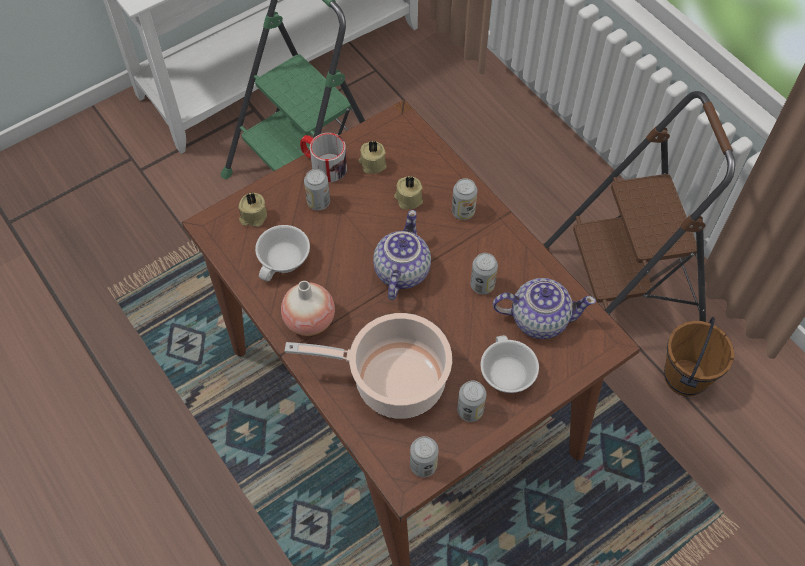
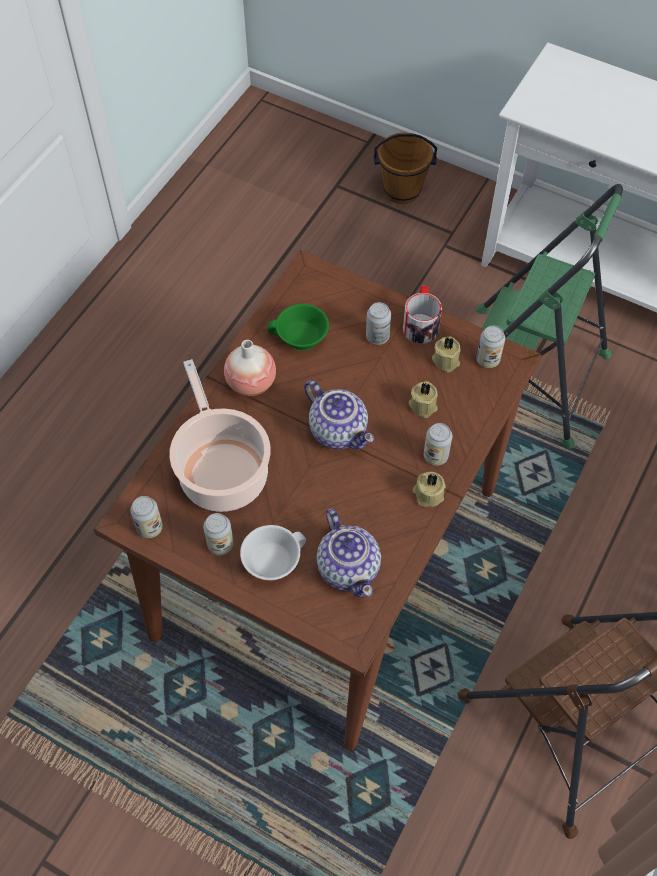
camera: 65 degrees right, 0 degrees up
beige candle [238,193,267,227] -> beige candle moved to [413,472,445,507]
white cup [255,225,310,281] -> green cup [267,304,329,351]
teapot [373,210,431,300] -> teapot turned 60 degrees clockwise [304,380,374,450]
can [470,253,498,294] -> can moved to [477,326,505,368]
brown bucket [664,317,735,396] -> brown bucket moved to [374,132,437,204]

